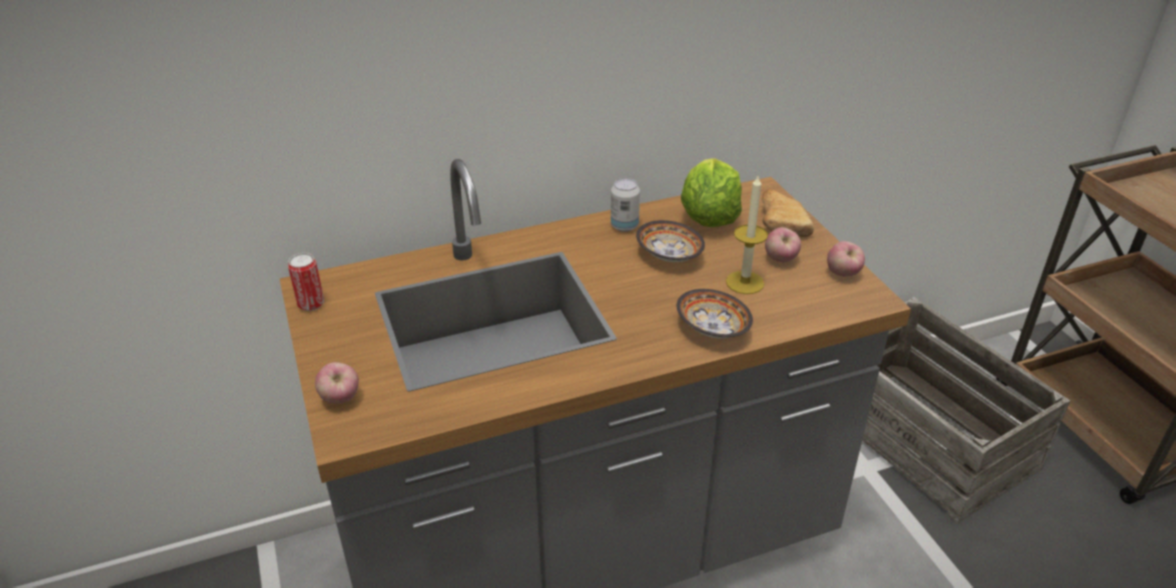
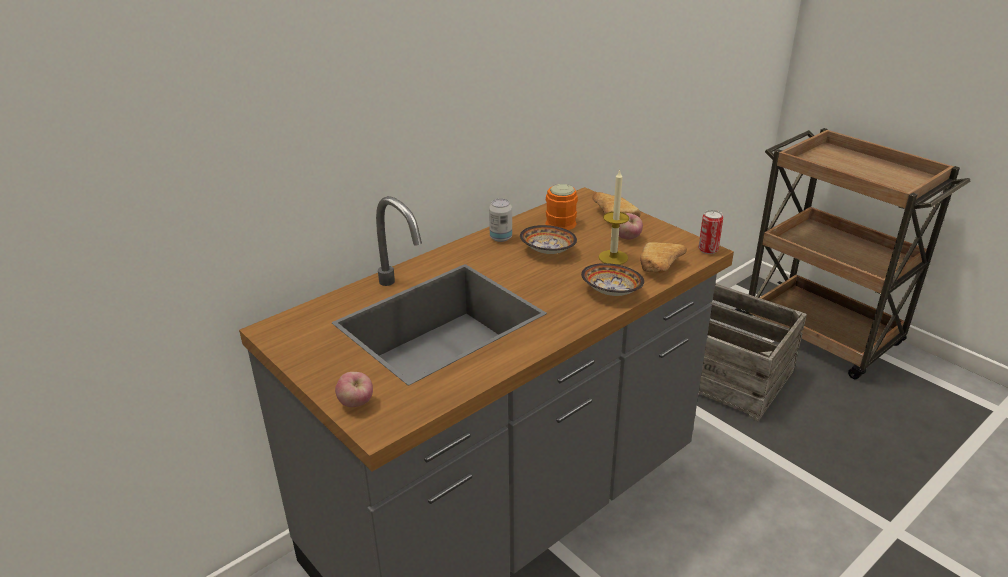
camera: 20 degrees left, 5 degrees down
can [288,253,324,311] -> can moved to [698,210,723,254]
lettuce [681,158,742,227] -> orange mug [545,184,578,230]
apple [827,241,865,277] -> none
none -> bread [640,242,687,273]

